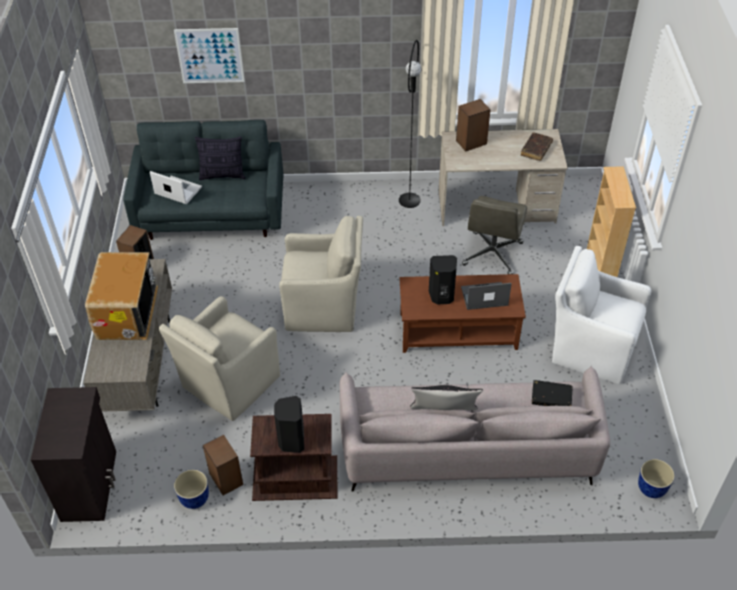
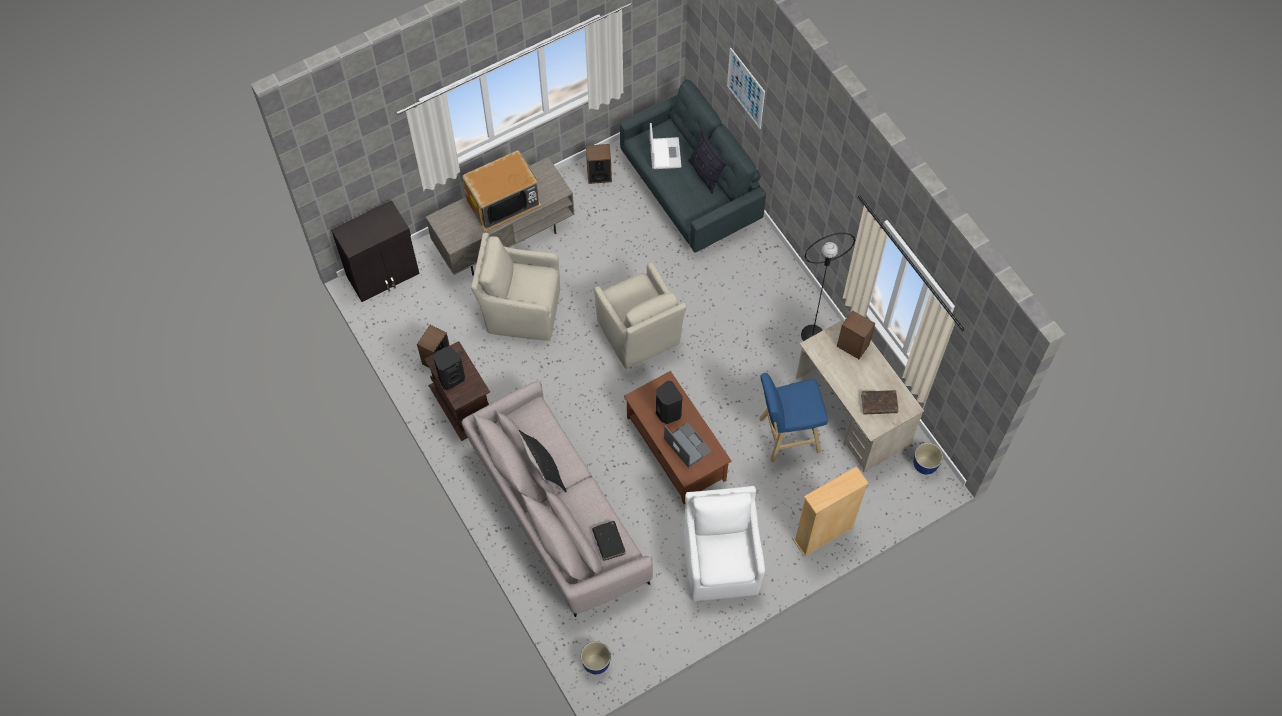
camera: 60 degrees right, 15 degrees up
planter [174,469,209,509] -> planter moved to [913,443,943,475]
grey office chair [462,196,527,274] -> blue stool [759,373,828,462]

